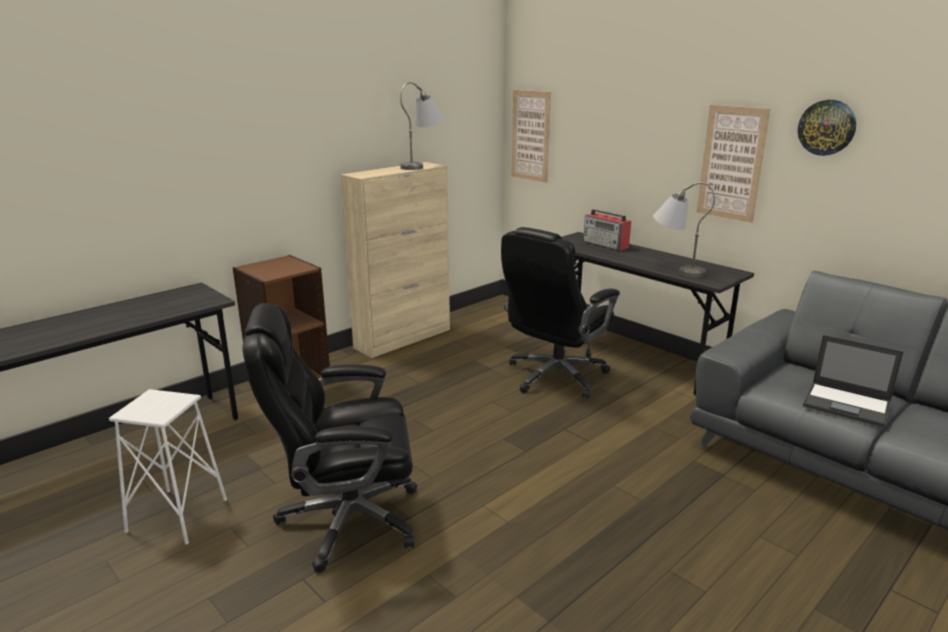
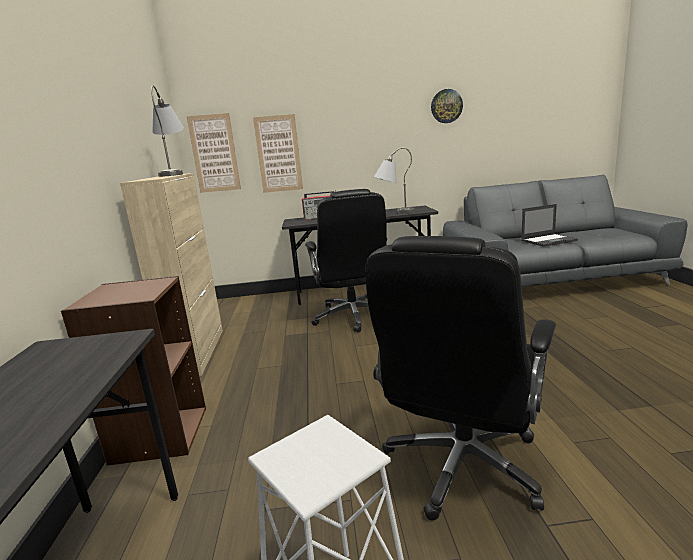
camera: 50 degrees left, 5 degrees down
picture [697,105,771,223] -> picture moved to [253,114,303,193]

